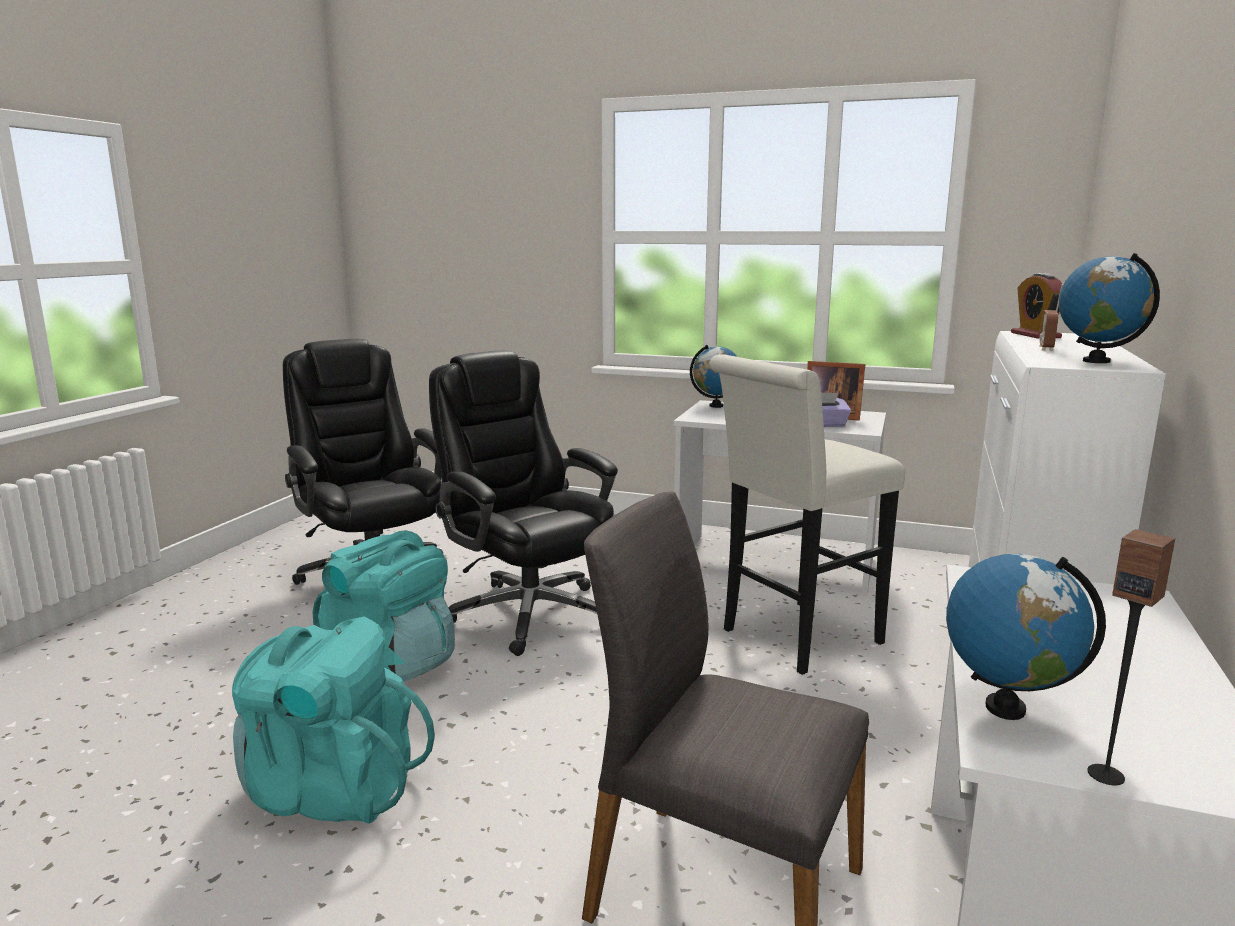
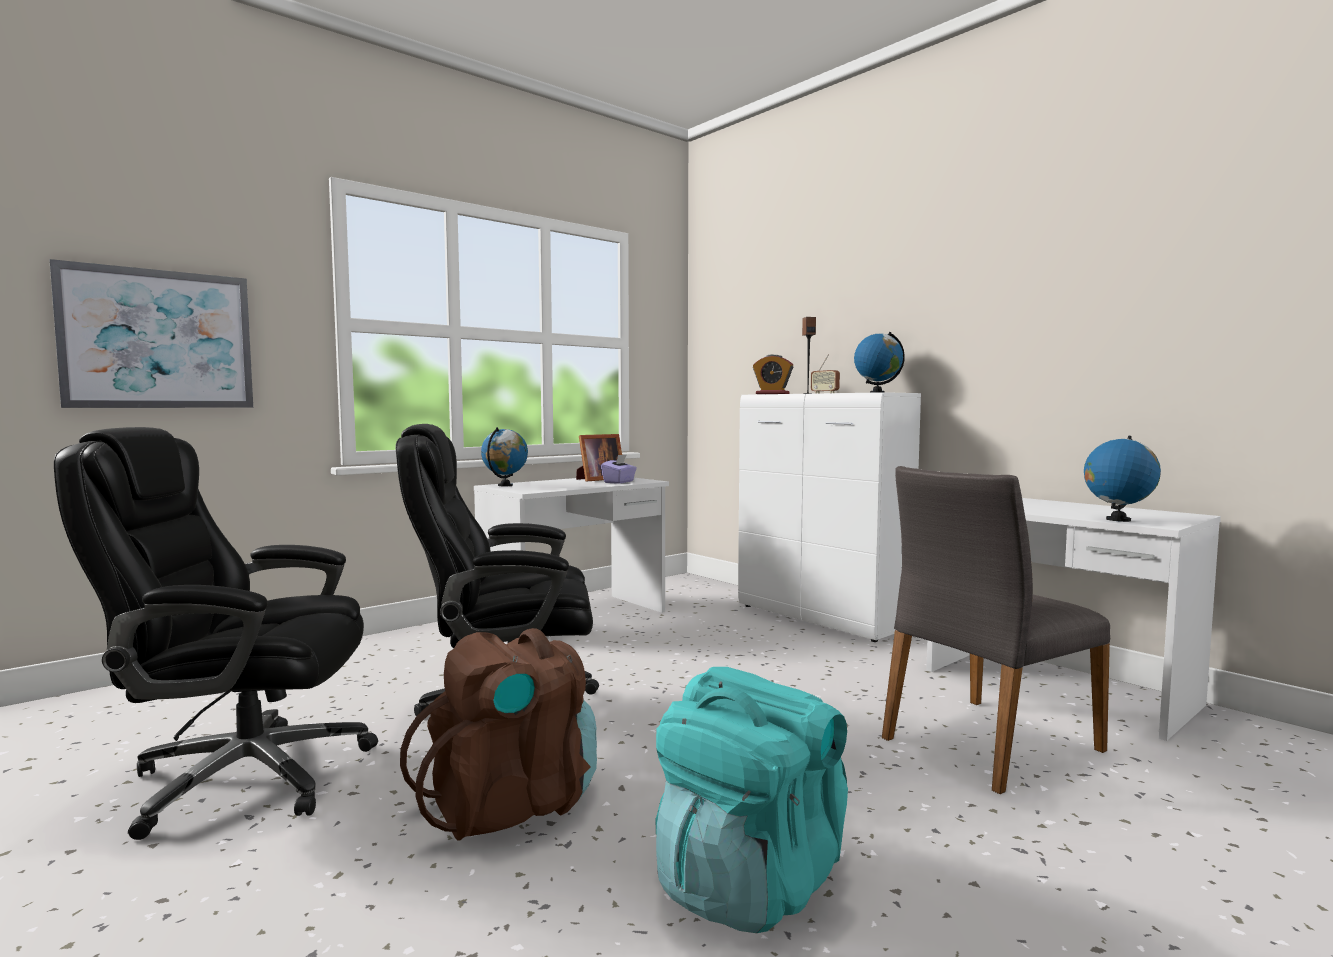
camera: 60 degrees left, 10 degrees down
turquoise backpack [312,531,455,682] -> brown backpack [400,628,597,841]
white stool [709,355,905,675] -> none
speaker [1087,529,1175,785] -> speaker moved to [802,317,816,394]
none -> picture [49,259,253,408]

